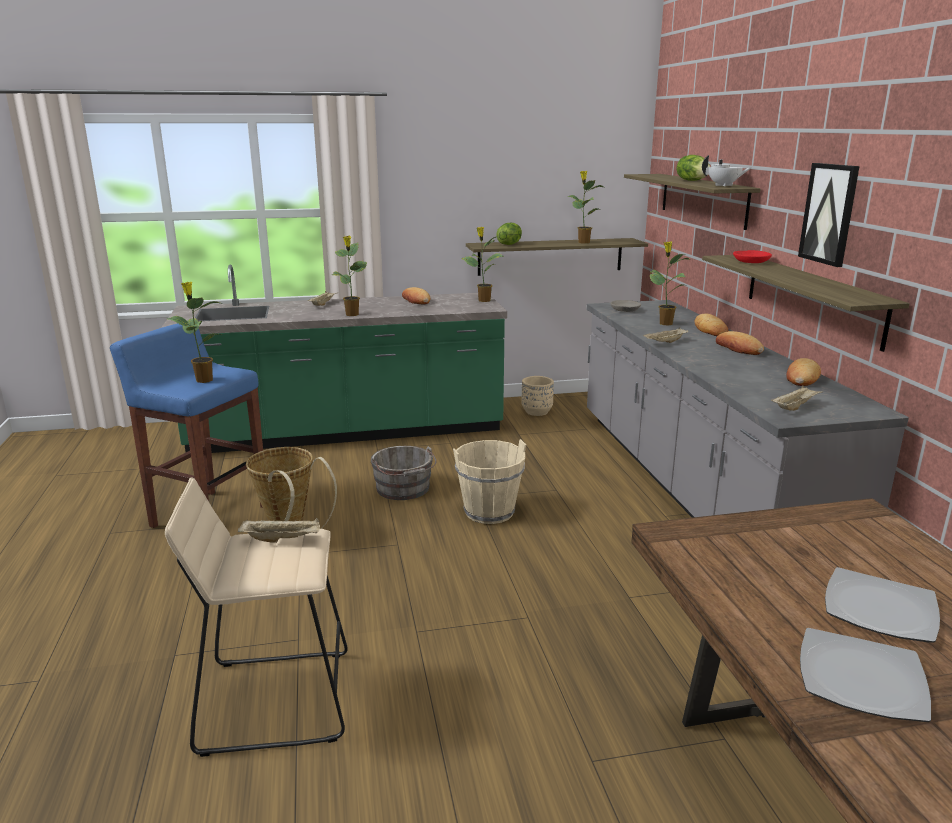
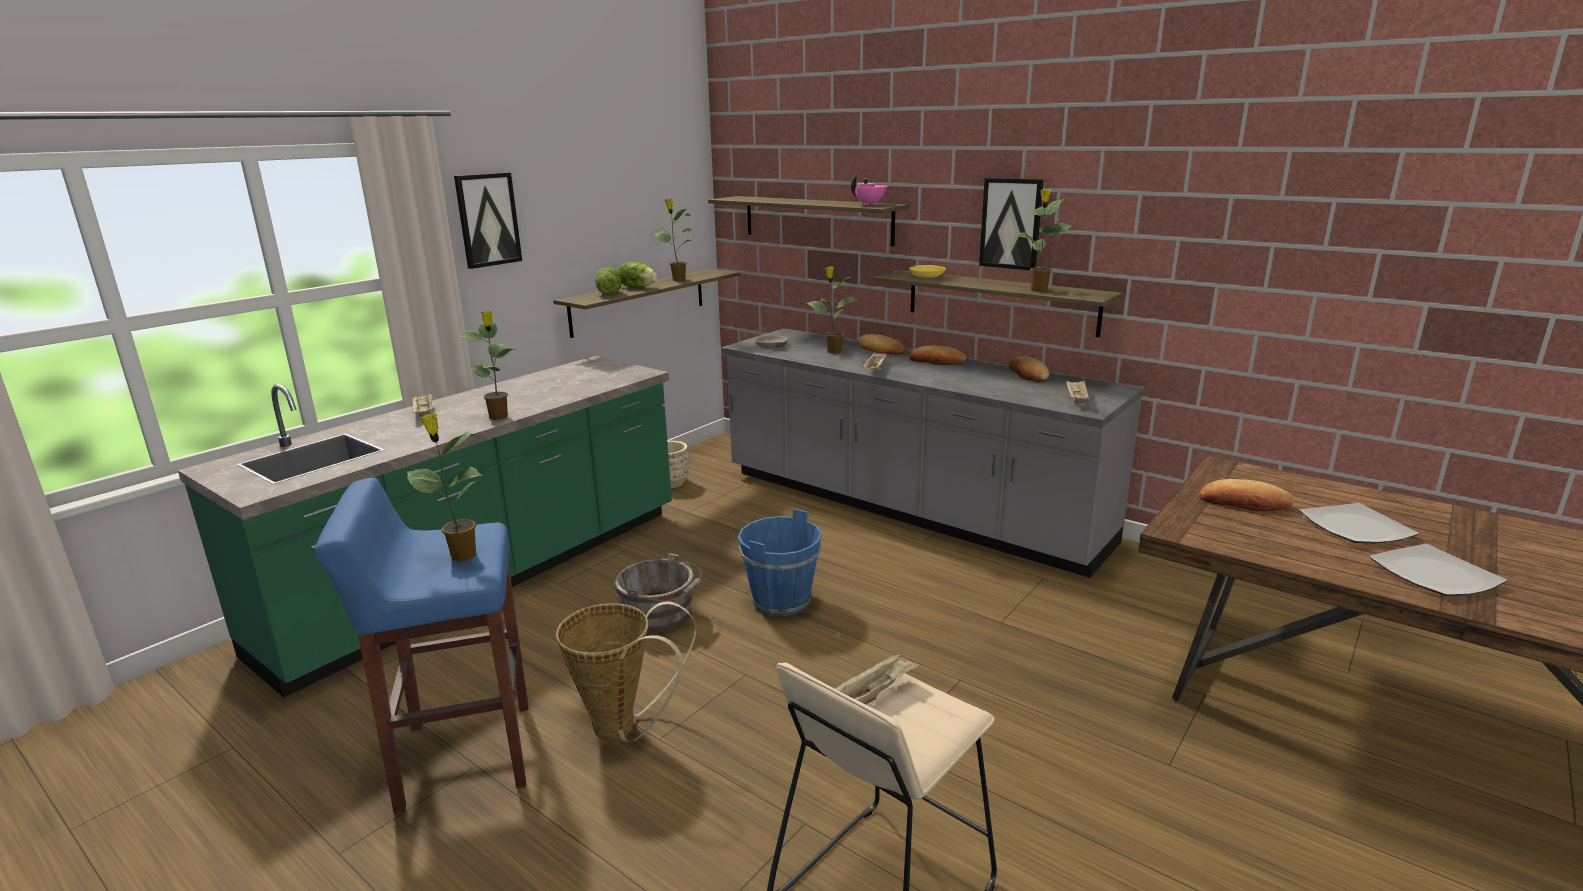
camera: 40 degrees left, 0 degrees up
bread [402,287,431,305] -> bread moved to [1200,479,1294,511]
beige bucket [453,439,526,524] -> blue bucket [738,508,822,616]
potted plant [461,227,503,302] -> potted plant moved to [1015,188,1072,292]
lettuce [677,155,710,181] -> lettuce moved to [617,262,657,288]
white teapot [702,155,751,186] -> pink teapot [851,175,889,205]
red bowl [733,250,772,263] -> yellow bowl [909,265,946,278]
none -> picture [454,172,522,269]

